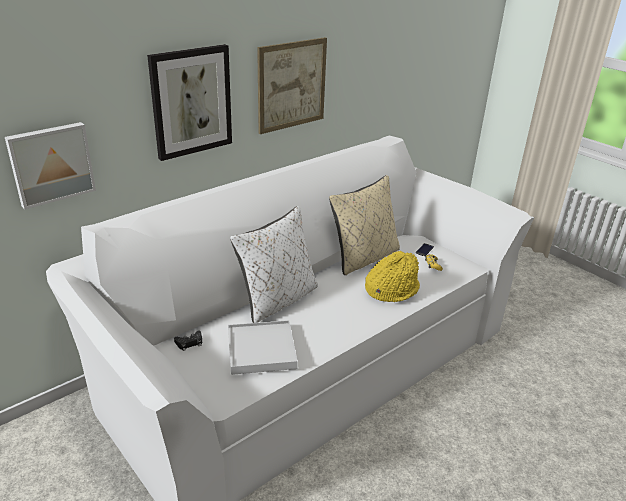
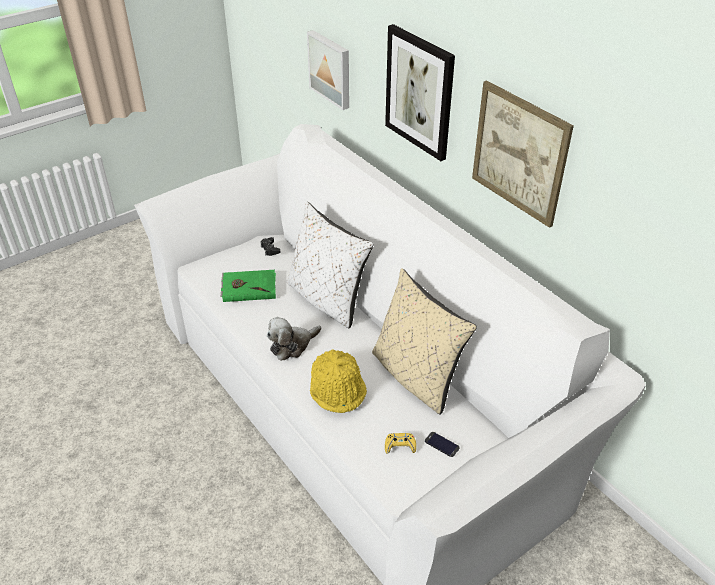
camera: 95 degrees right, 10 degrees up
white tray [228,320,298,375] -> green book [221,270,276,302]
none -> plush toy [267,317,321,361]

